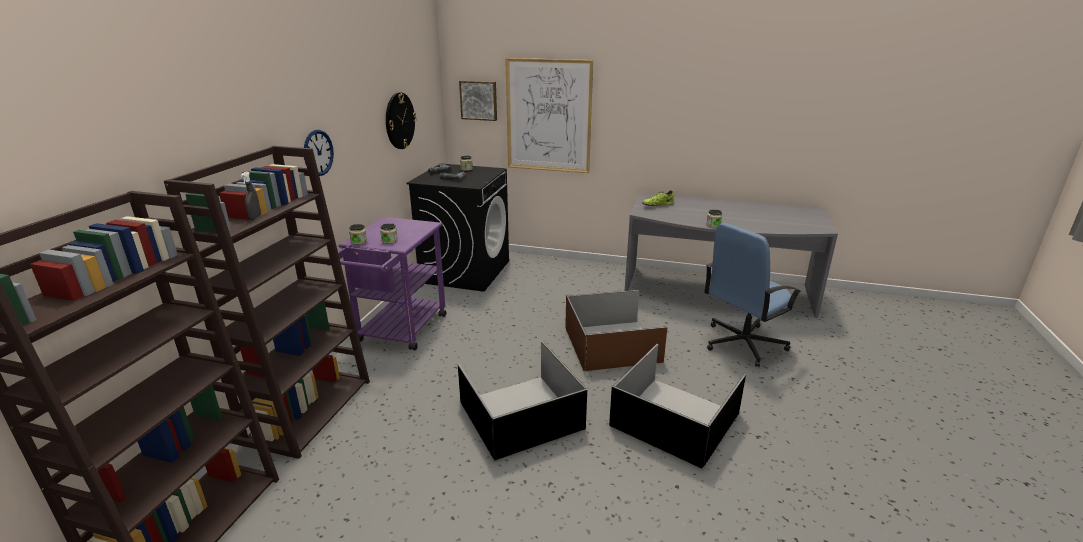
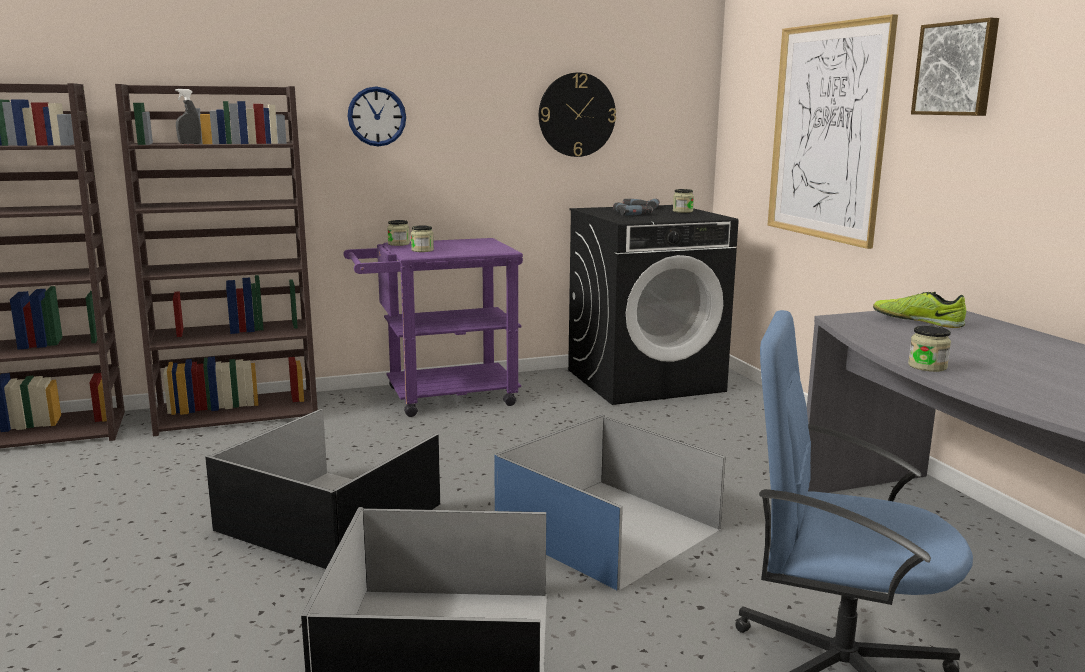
camera: 55 degrees right, 10 degrees down
picture [459,81,497,121] -> picture moved to [911,18,999,116]
brown storage box [565,290,667,371] -> blue storage box [494,415,725,590]

